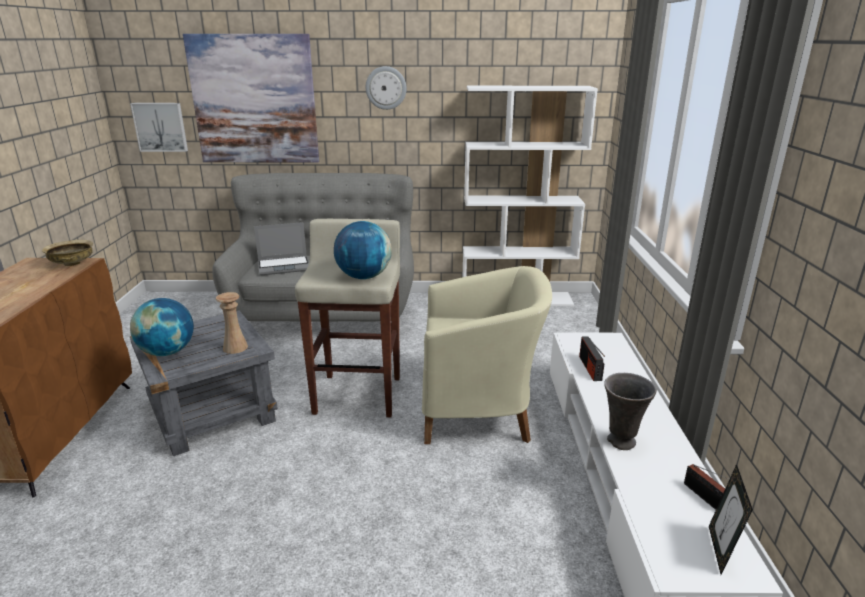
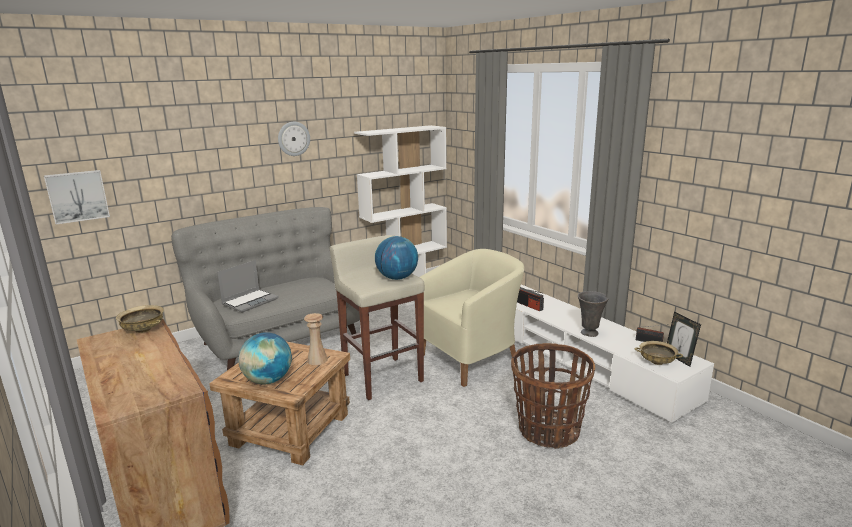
camera: 35 degrees left, 5 degrees down
grey side table [130,310,278,456] -> brown side table [209,342,350,465]
picture [183,34,319,162] -> none
none -> basket [511,343,595,449]
none -> beige bowl [634,341,683,365]

